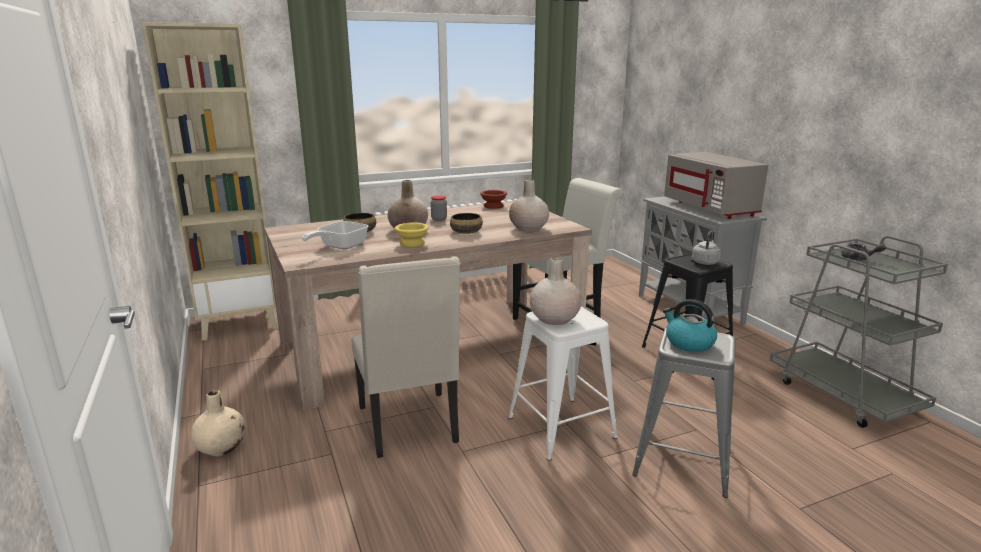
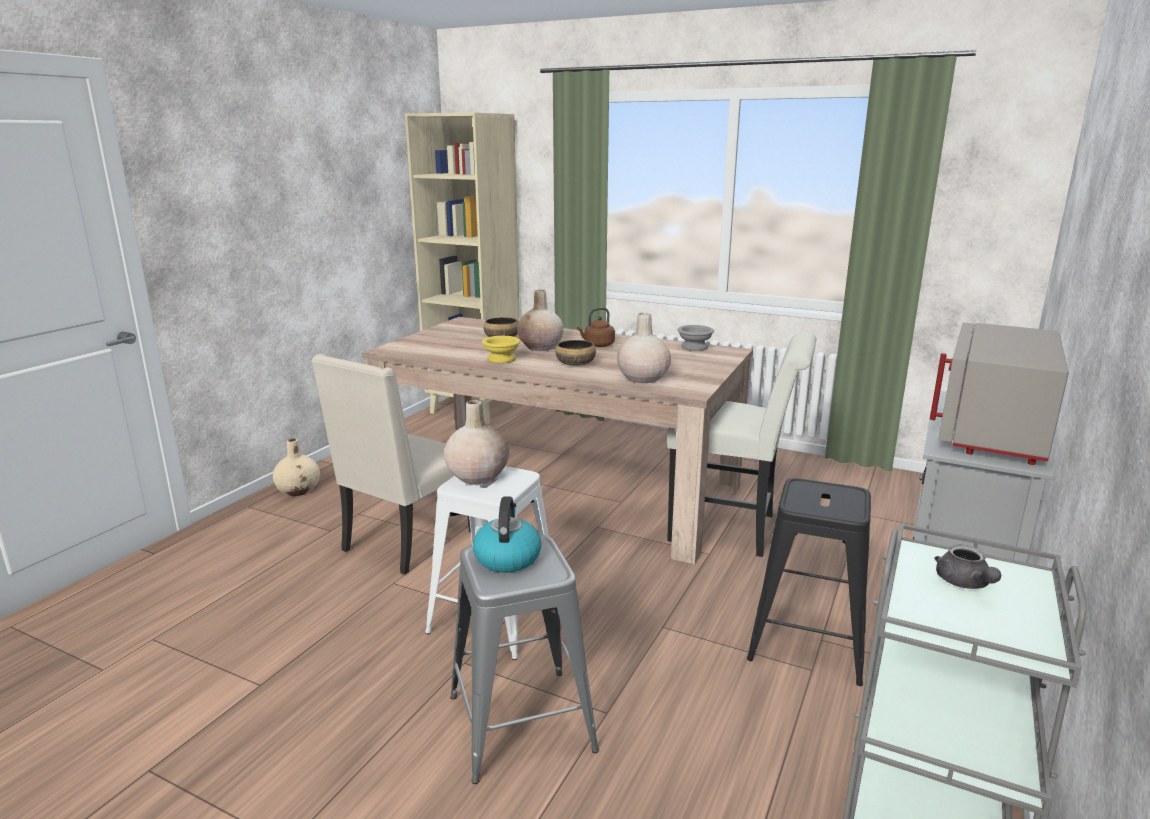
camera: 50 degrees right, 0 degrees up
frying pan [302,221,368,249] -> none
jar [431,195,447,221] -> brown kettle [577,307,615,347]
brown bowl [480,190,507,209] -> grey bowl [678,325,714,351]
grey kettle [692,230,721,265] -> none

